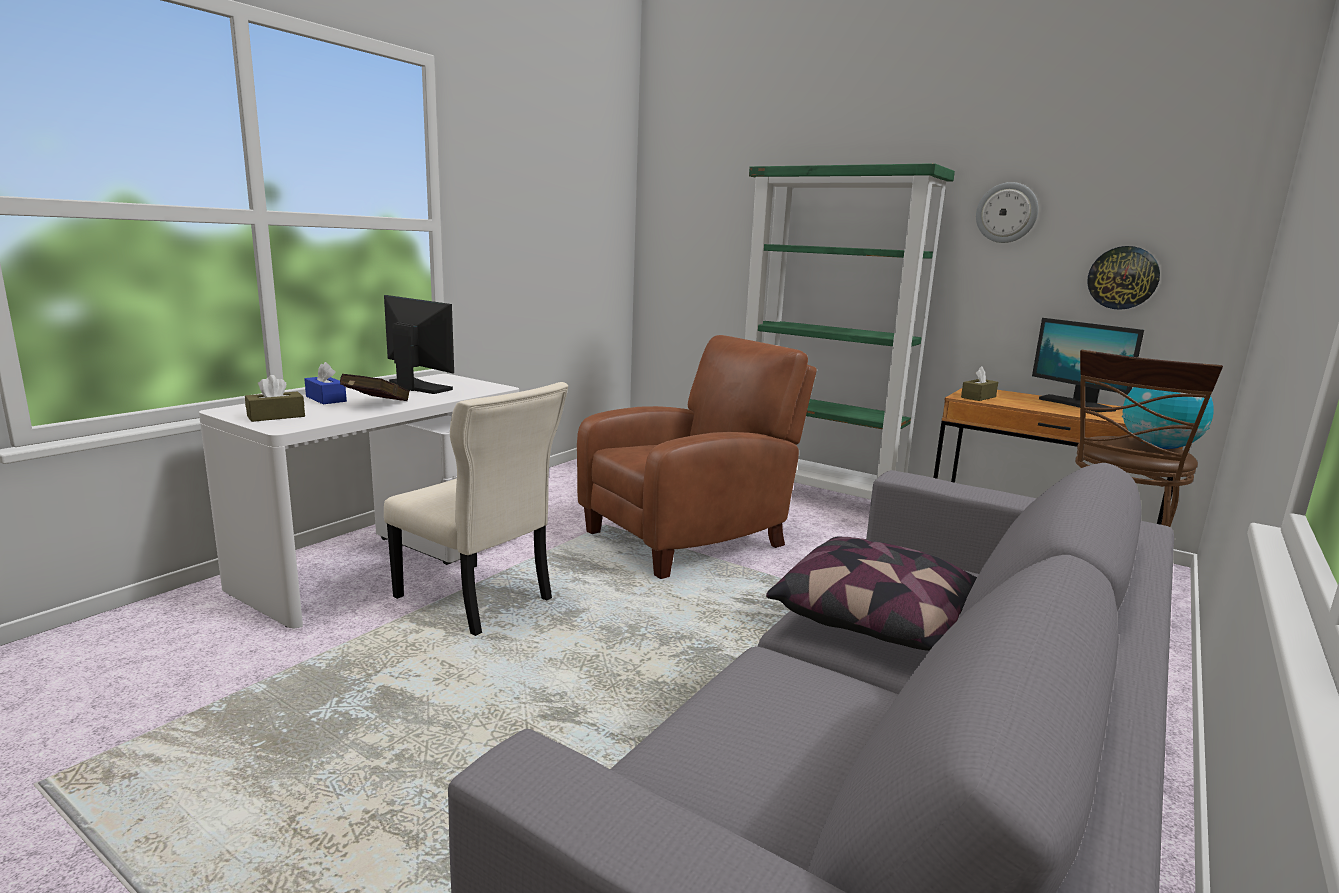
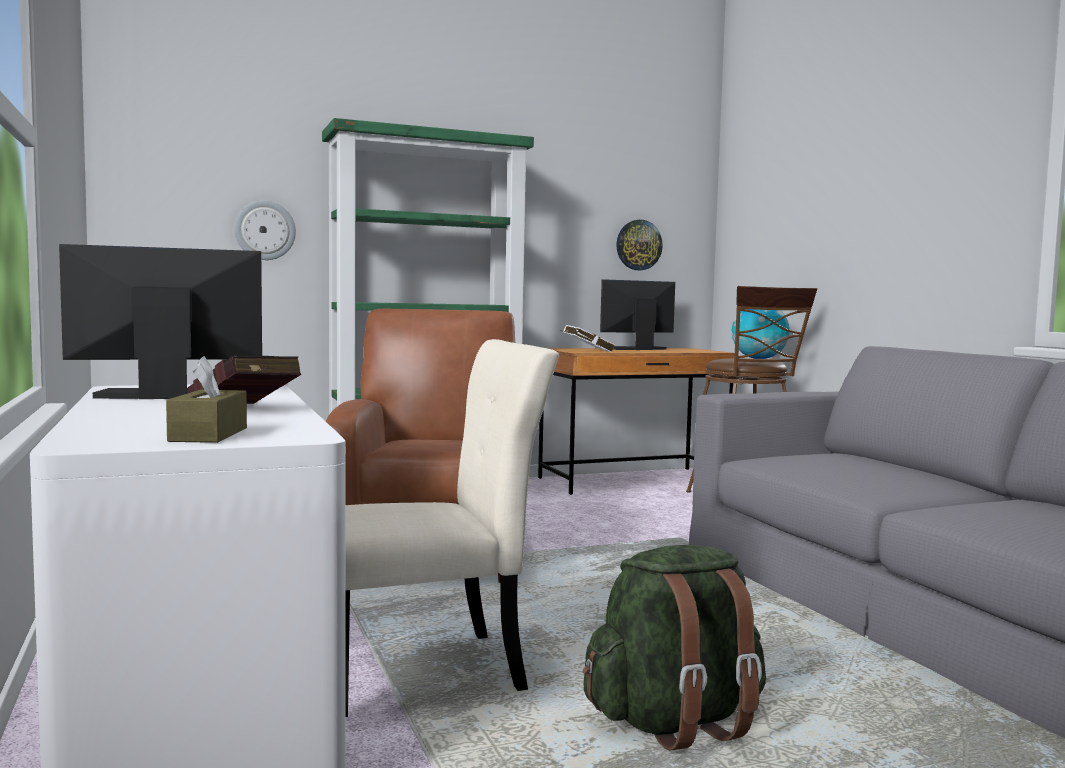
camera: 55 degrees left, 10 degrees down
blue tissue box [304,362,347,404] -> none
pillow [766,536,977,651] -> none
brown tissue box [961,367,998,401] -> white book [563,325,615,352]
wall clock [976,182,1039,243] -> wall clock moved to [234,200,296,260]
monitor [1032,318,1144,412] -> monitor turned 150 degrees clockwise [600,279,675,350]
none -> green backpack [583,545,766,751]

